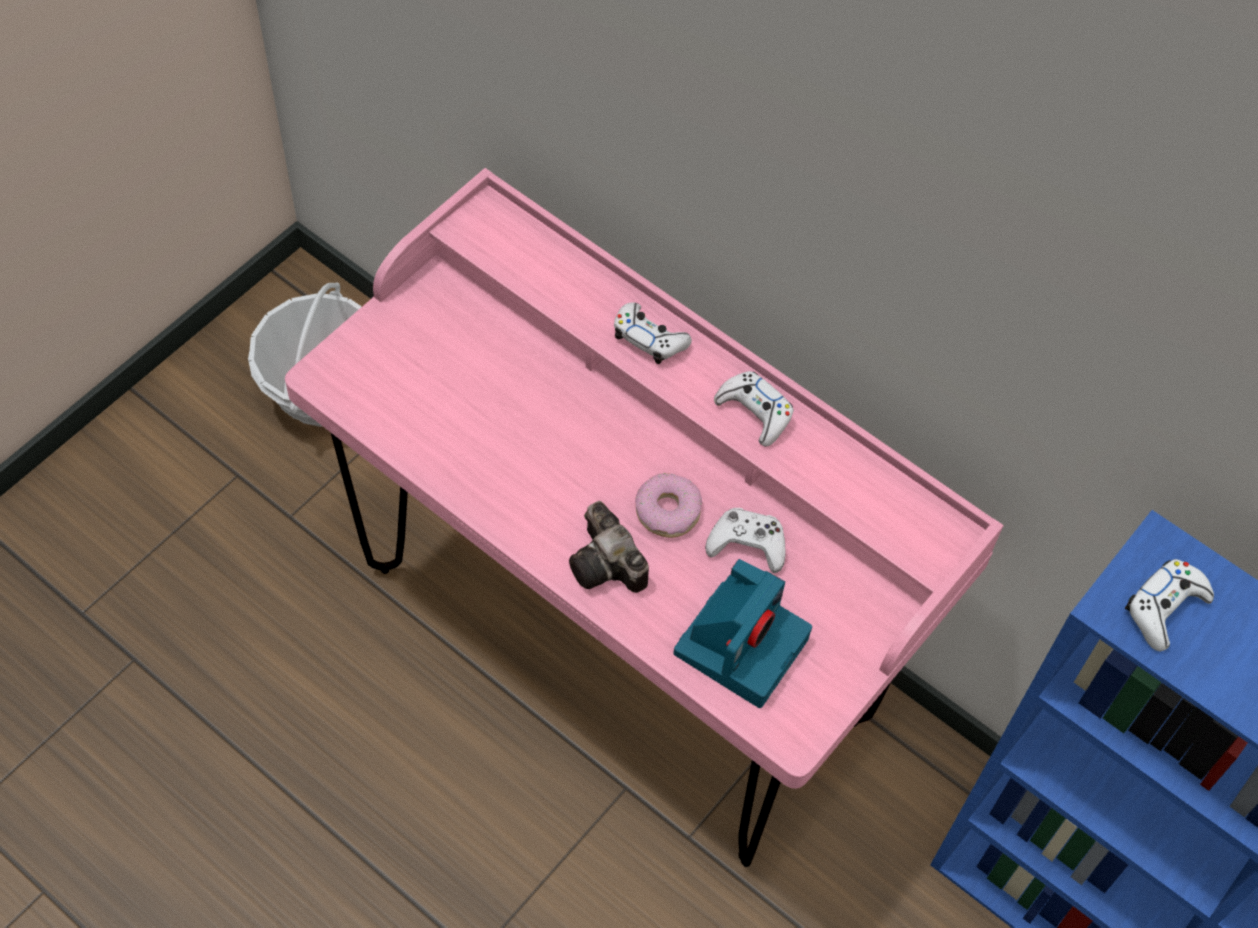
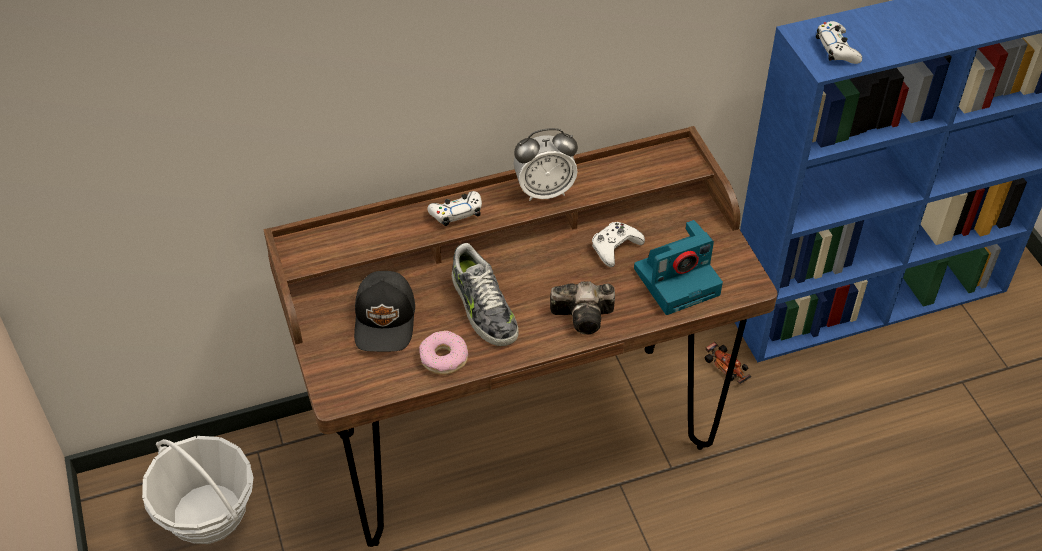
camera: 55 degrees left, 10 degrees down
pink desk [285,168,1004,867] -> brown desk [263,126,778,547]
donut [635,473,702,538] -> donut moved to [419,331,468,375]
camera [673,559,812,708] -> camera turned 90 degrees clockwise [634,220,723,315]
white game controller [714,371,793,447] -> alarm clock [514,128,578,201]
none -> black cap [354,271,415,352]
none -> shoe [452,243,519,346]
none -> toy car [705,342,751,384]

